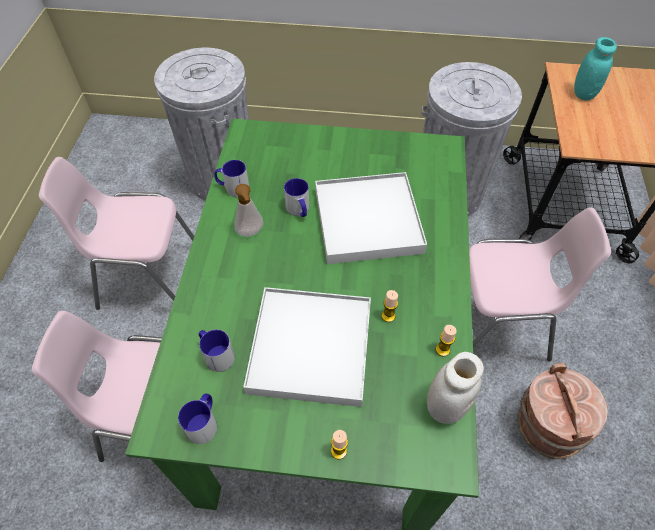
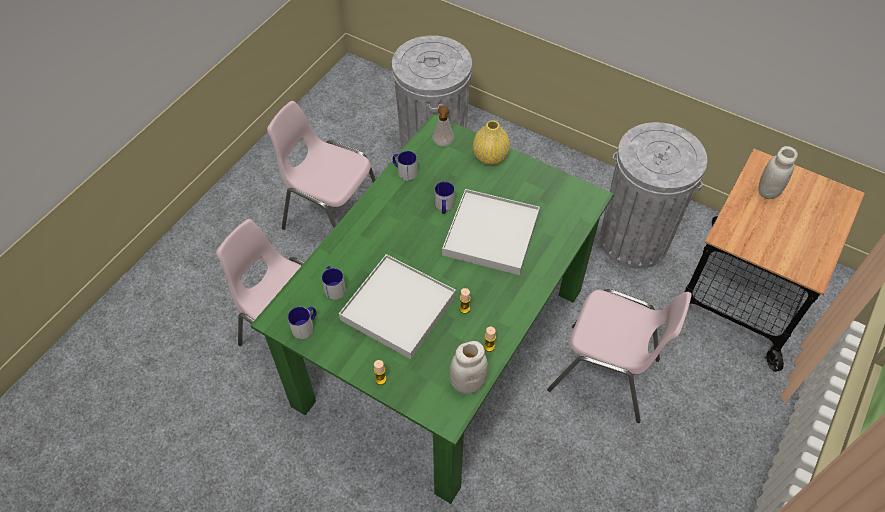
camera: 25 degrees right, 0 degrees up
soap dispenser [235,184,263,237] -> soap dispenser moved to [432,106,454,147]
brown bucket [517,363,608,459] -> none
turquoise jar [574,37,617,100] -> white jar [758,146,798,199]
none -> yellow vase [473,120,510,165]

